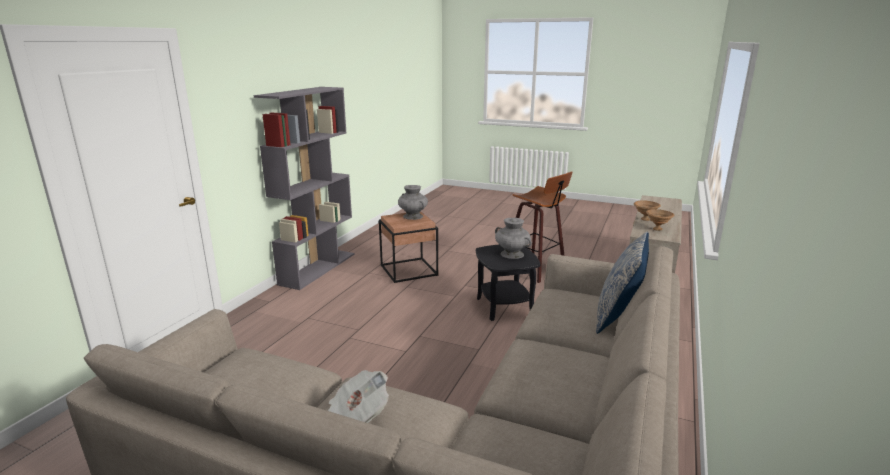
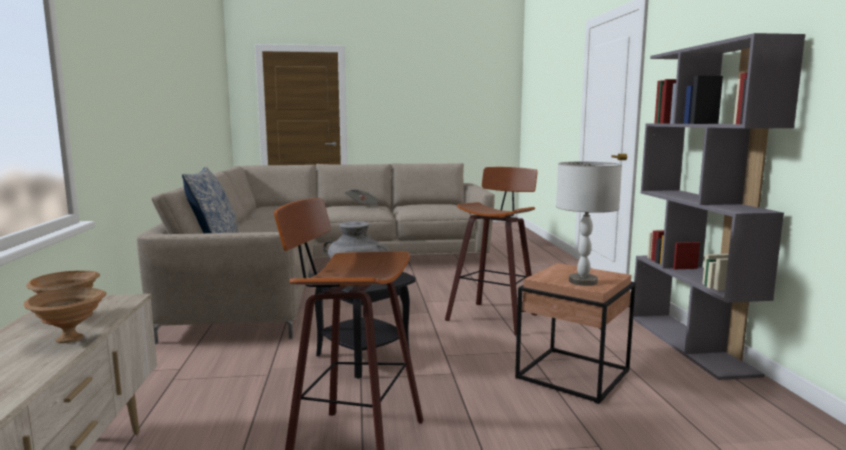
camera: 150 degrees right, 10 degrees down
grey vase [398,185,428,220] -> grey table lamp [556,162,622,286]
none -> stool [445,167,538,335]

